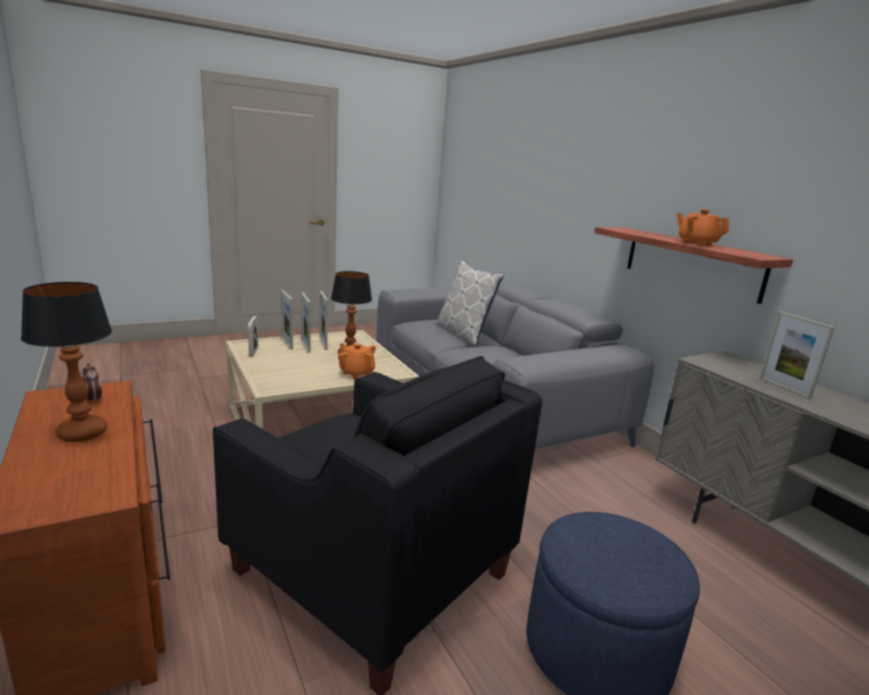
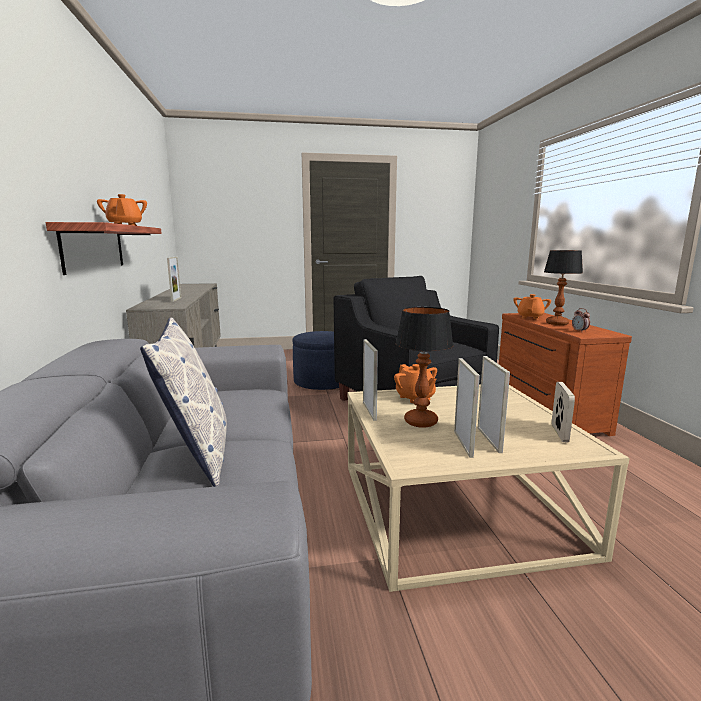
camera: 160 degrees left, 5 degrees down
picture frame [281,290,293,350] -> picture frame moved to [363,339,378,421]
none -> orange teapot [513,294,551,319]

